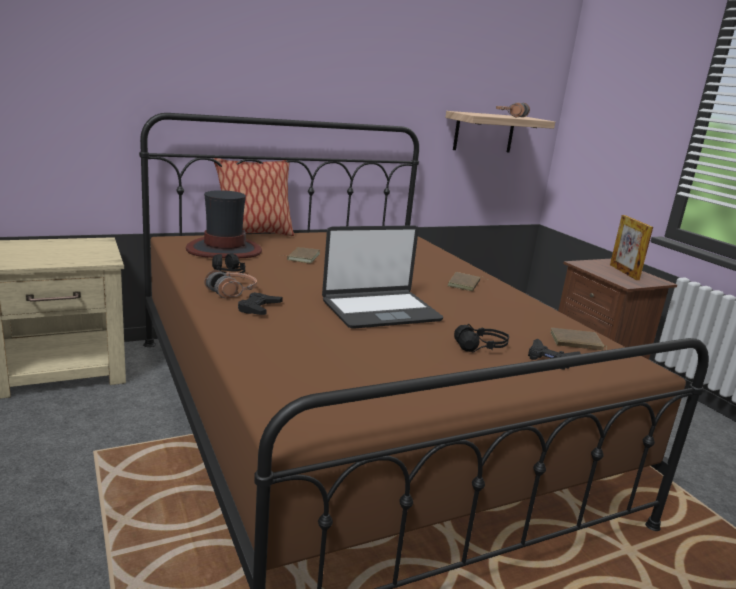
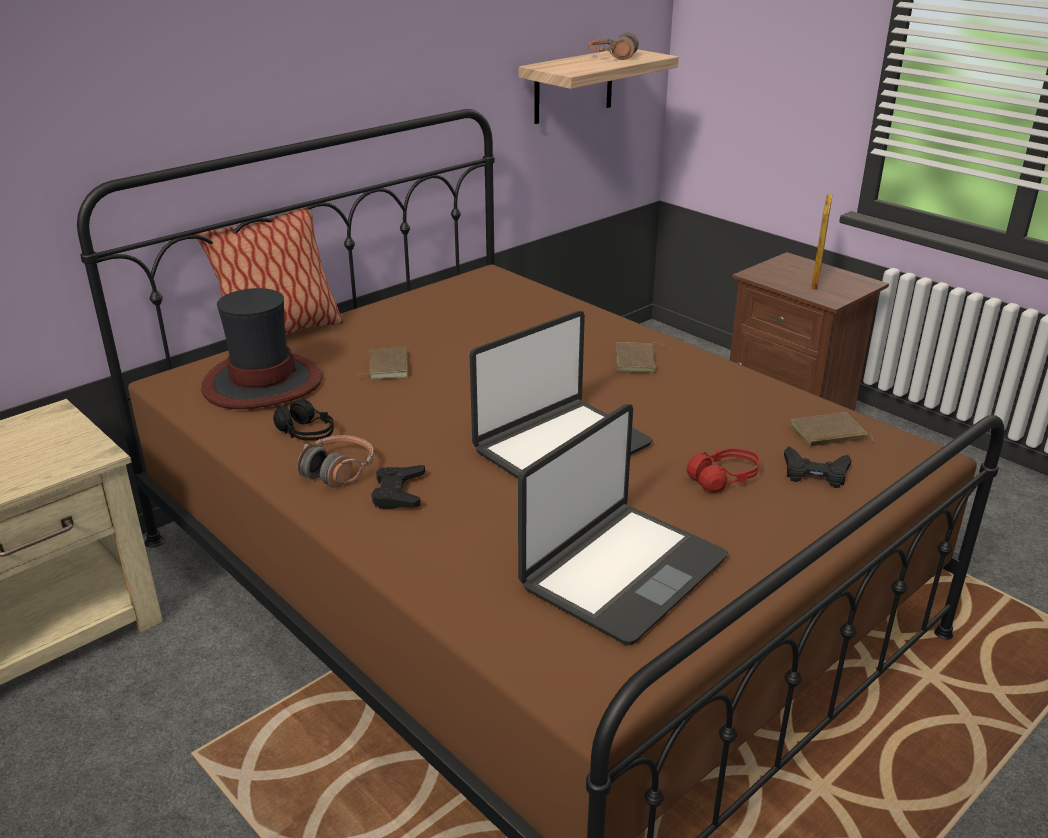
camera: 15 degrees left, 10 degrees up
black headphones [454,324,509,352] -> red headphones [687,448,760,493]
picture frame [610,215,653,280] -> picture frame turned 135 degrees counterclockwise [811,194,833,290]
none -> laptop [518,404,728,645]

